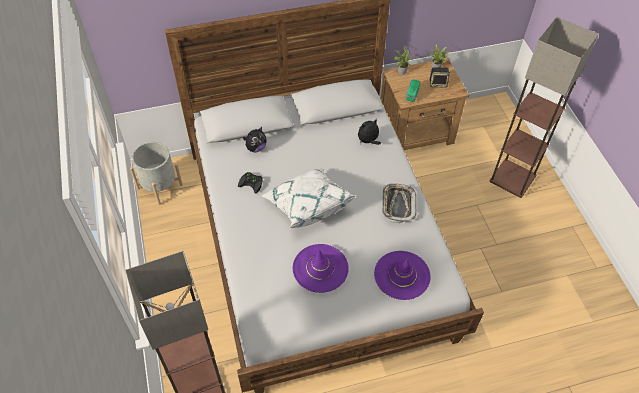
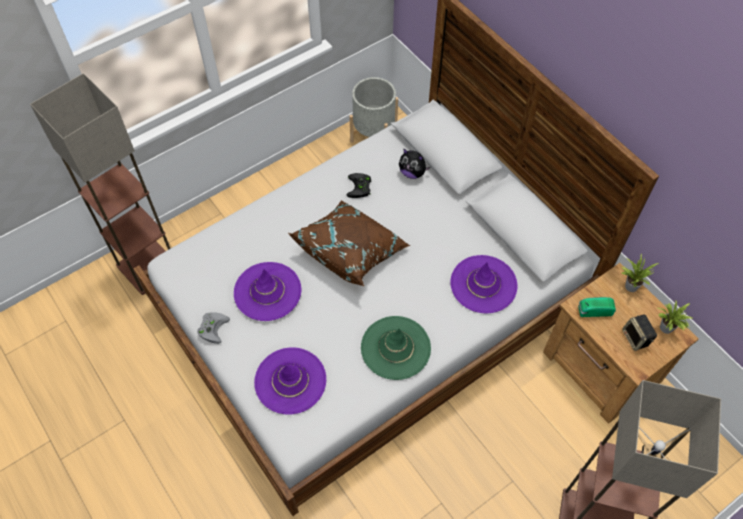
camera: 70 degrees right, 5 degrees up
white pillow [261,168,356,228] -> brown pillow [288,200,410,286]
plush toy [358,118,381,145] -> purple hat [450,255,517,313]
tray [382,183,416,223] -> green hat [361,316,431,380]
none -> grey game controller [197,312,230,344]

